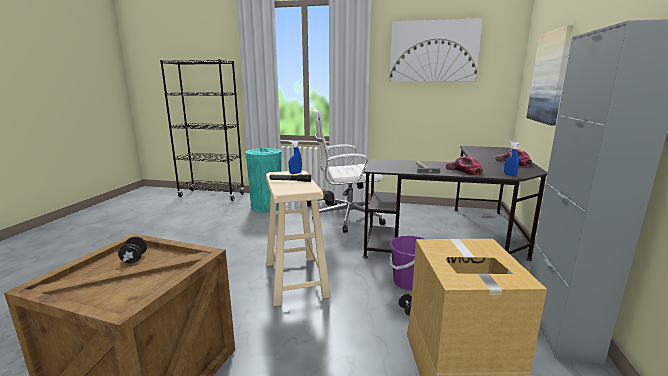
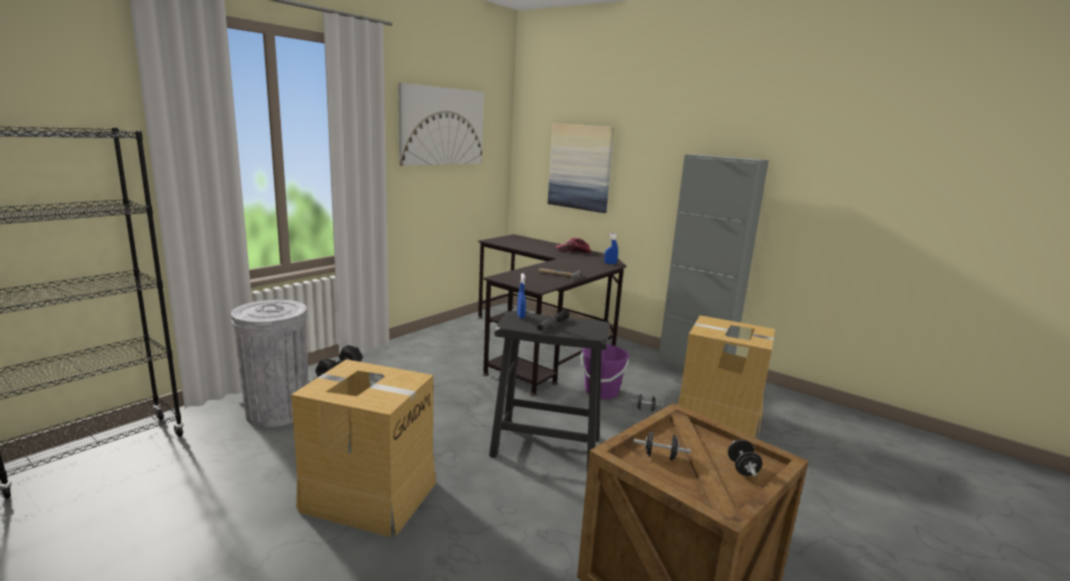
camera: 65 degrees left, 0 degrees up
turquoise trash can [245,148,282,213] -> grey trash can [231,300,308,427]
beige stool [266,170,331,306] -> black stool [489,311,610,470]
white office chair [312,108,386,233] -> none
cap [446,156,483,176] -> none
none -> cardboard box [291,359,436,537]
none -> black dumbbell [728,440,762,476]

